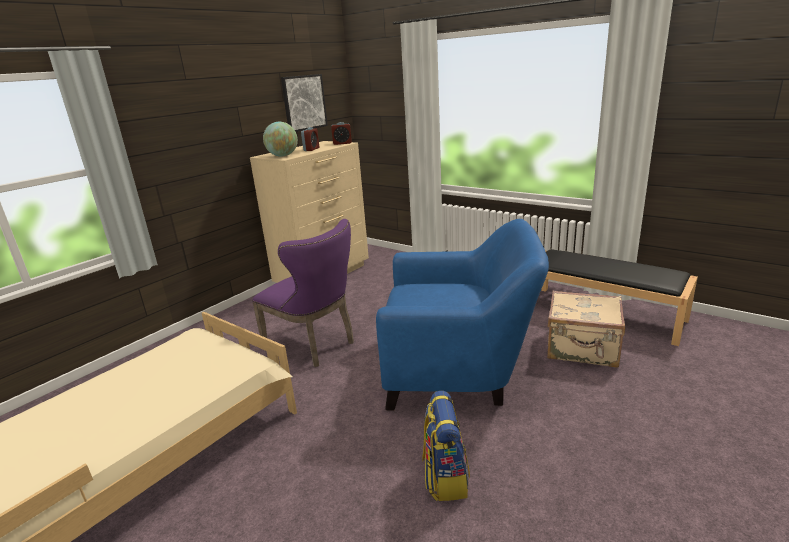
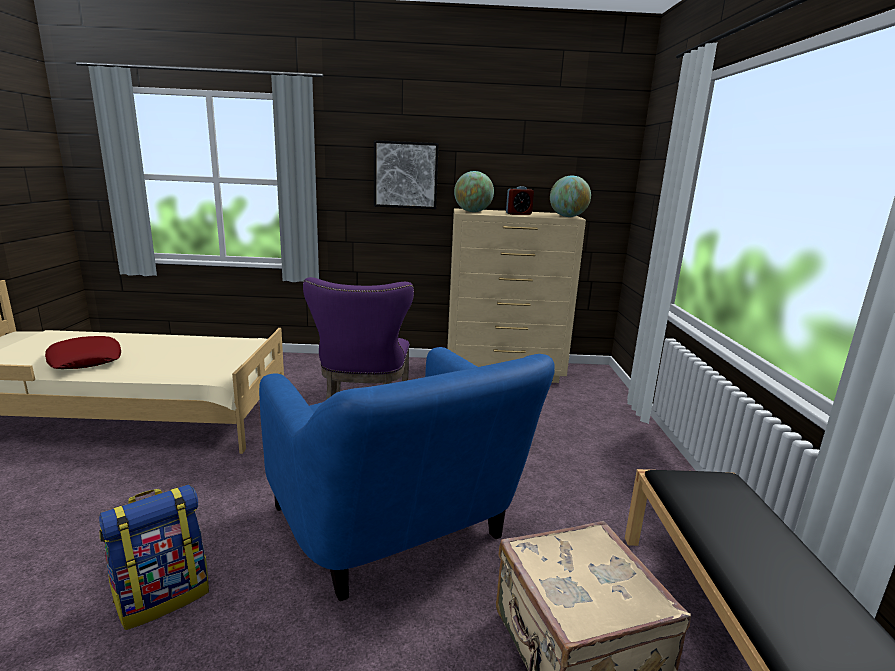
camera: 50 degrees right, 5 degrees down
picture [281,74,328,132] -> picture moved to [374,140,439,209]
alarm clock [331,122,352,145] -> globe [550,176,591,217]
none -> red pillow [45,336,121,369]

